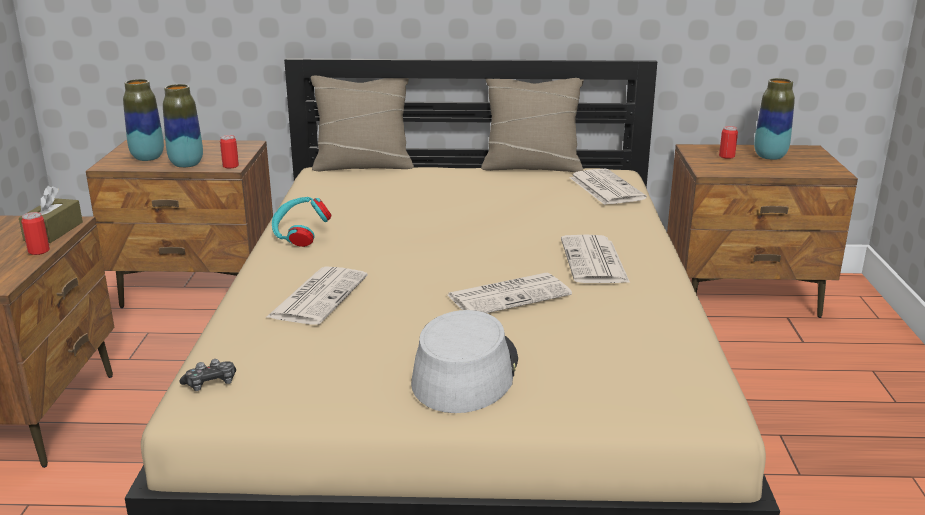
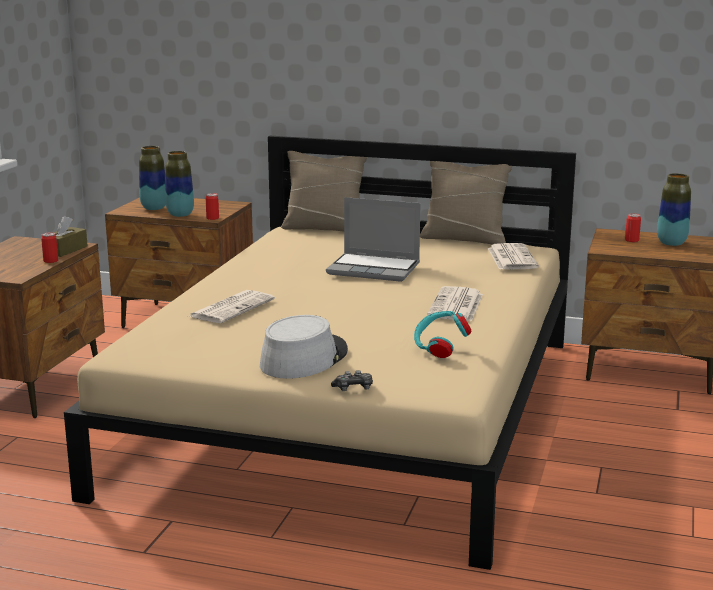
camera: 15 degrees right, 5 degrees down
game controller [179,359,236,391] -> game controller moved to [331,370,373,391]
turquoise headphones [272,197,332,247] -> turquoise headphones moved to [414,311,471,358]
newspaper [448,273,572,313] -> none
none -> laptop [326,197,420,282]

